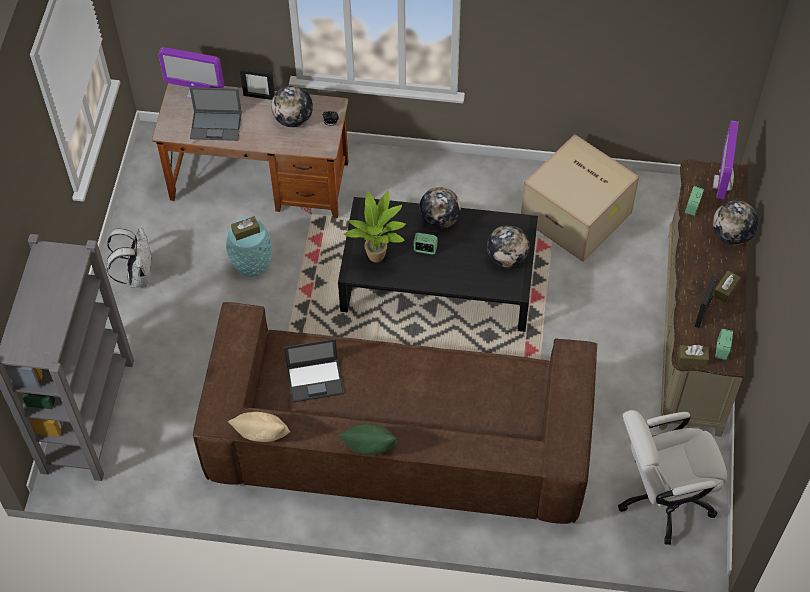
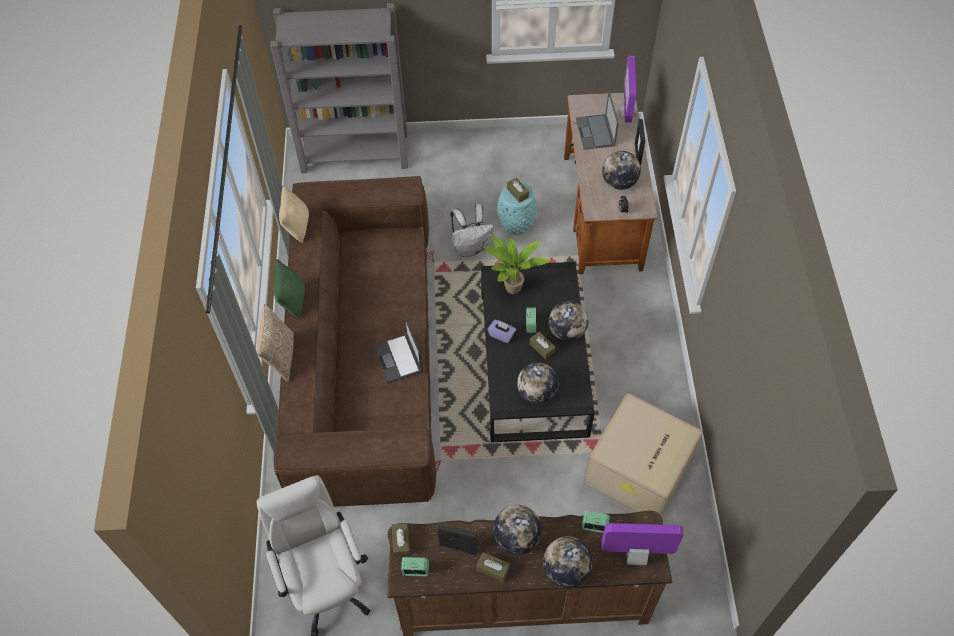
camera: 80 degrees right, 0 degrees up
white backpack [106,228,152,287] -> white backpack moved to [450,204,494,257]
laptop [284,339,344,403] -> laptop moved to [373,315,423,383]
none -> pillow [257,304,294,383]
none -> purple tissue box [488,320,516,343]
none -> globe [493,505,542,555]
none -> brown tissue box [529,332,556,360]

